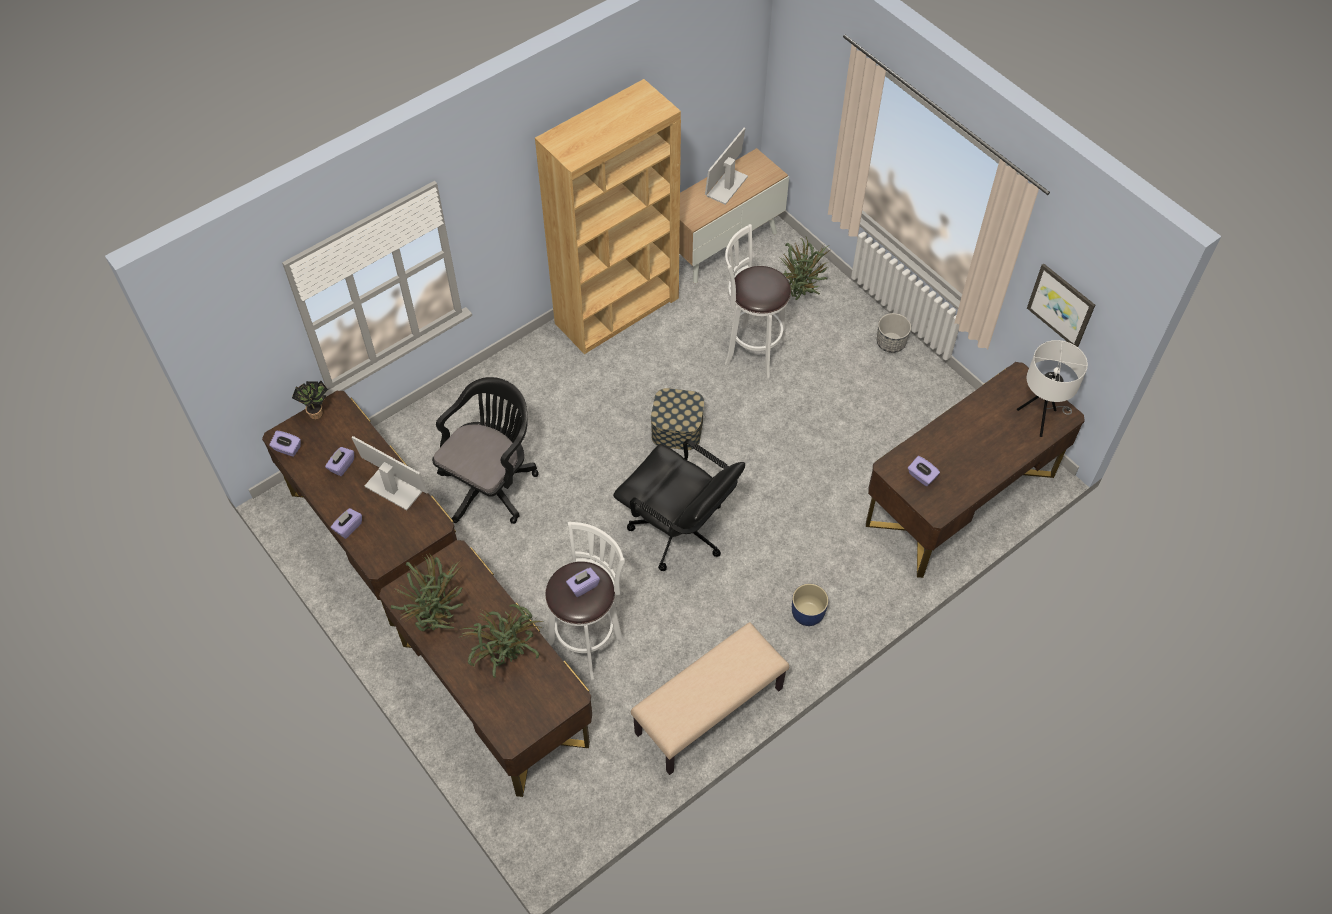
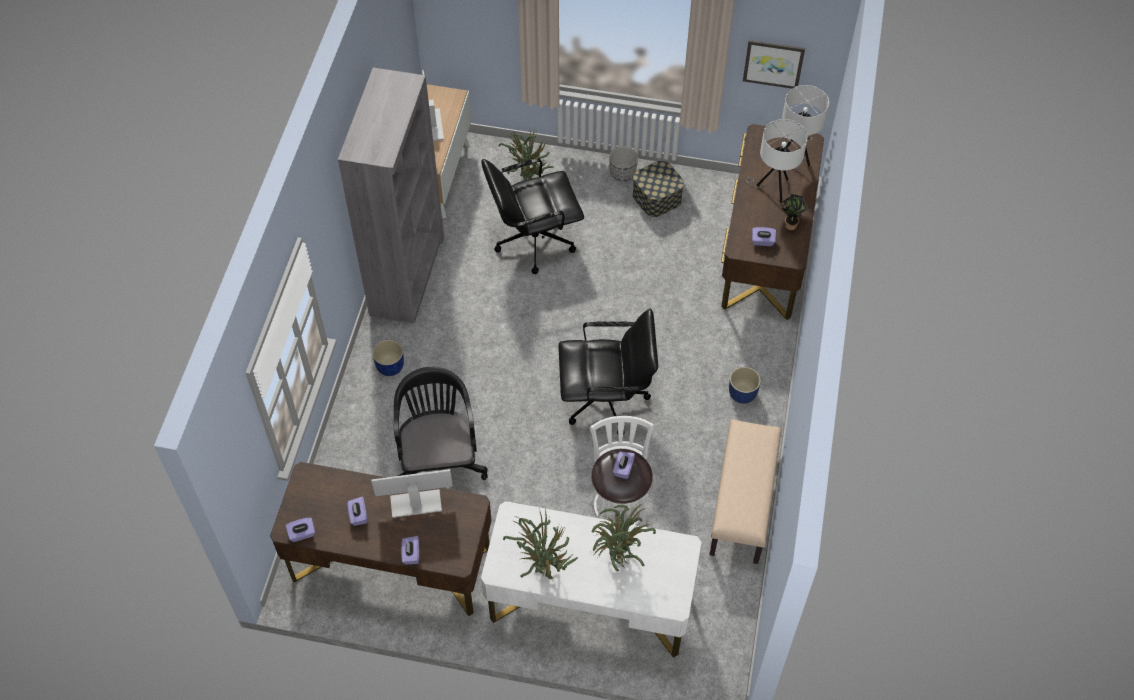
camera: 40 degrees left, 0 degrees up
potted plant [292,381,328,420] -> potted plant moved to [782,194,808,230]
brown desk [379,540,592,797] -> white desk [481,501,702,658]
brown bookcase [535,79,681,354] -> grey bookcase [338,68,444,323]
storage box [651,388,704,450] -> storage box moved to [633,161,684,217]
white stool [724,224,791,379] -> black office chair [481,158,584,274]
none -> blue planter [372,340,404,376]
none -> white table lamp [746,119,808,203]

